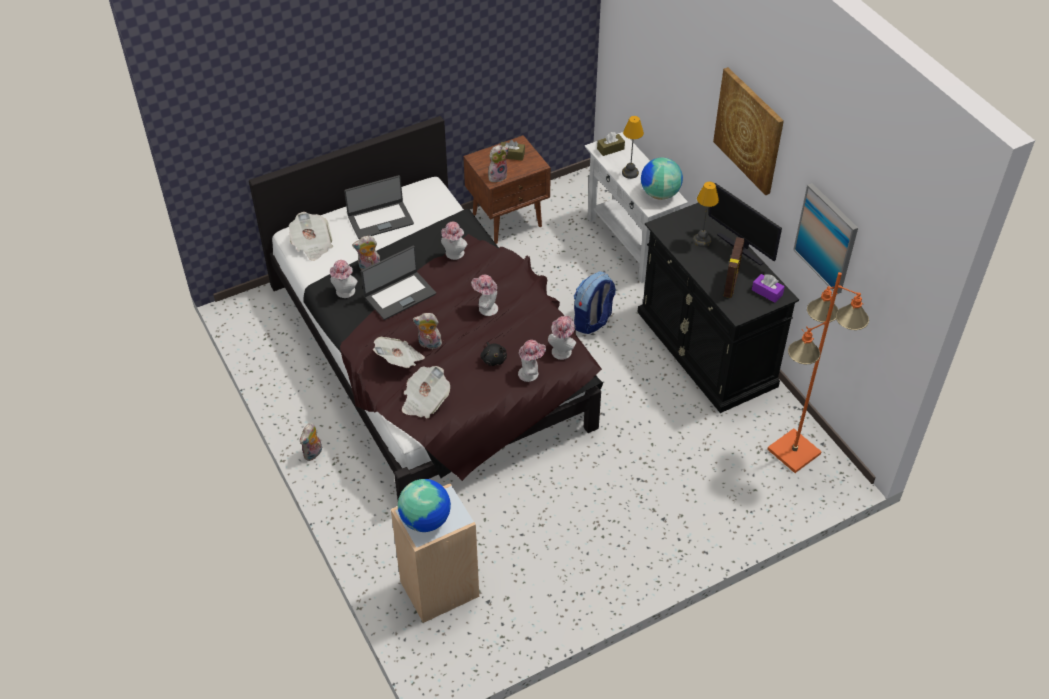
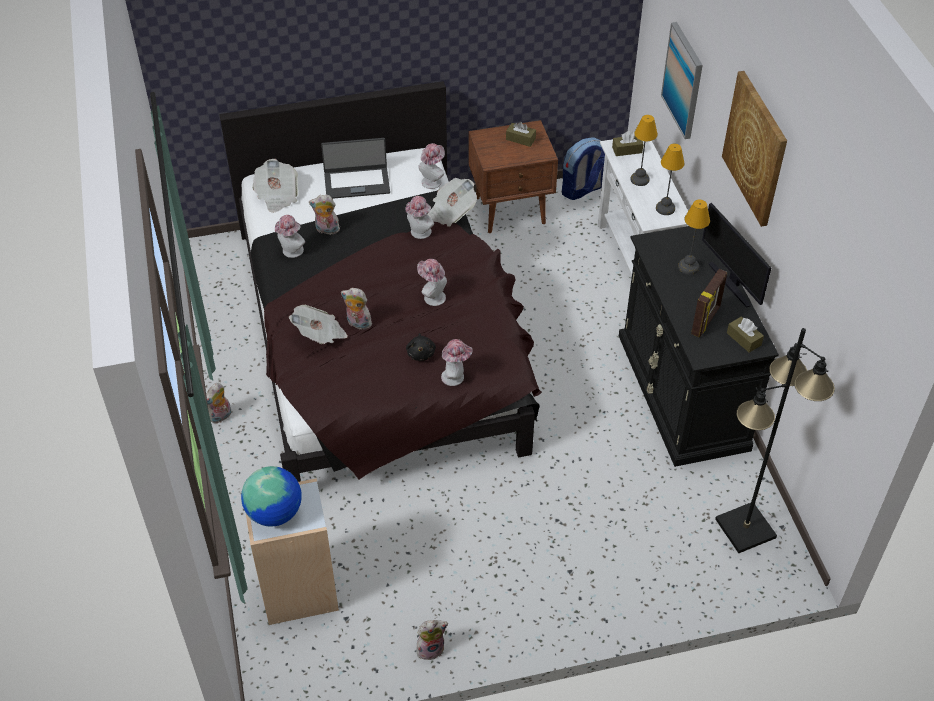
camera: 15 degrees right, 0 degrees up
laptop [361,246,436,320] -> none
newspaper [402,366,450,419] -> newspaper moved to [427,178,477,227]
plush toy [488,145,509,182] -> plush toy moved to [417,620,448,660]
hat [548,315,576,360] -> hat moved to [418,143,445,189]
backpack [574,271,616,334] -> backpack moved to [562,138,605,200]
globe [641,158,683,200] -> table lamp [656,143,684,215]
purple tissue box [752,274,785,303] -> brown tissue box [727,317,764,353]
orange floor lamp [767,272,869,473] -> black floor lamp [715,328,835,553]
picture [793,183,858,295] -> picture moved to [661,22,703,139]

